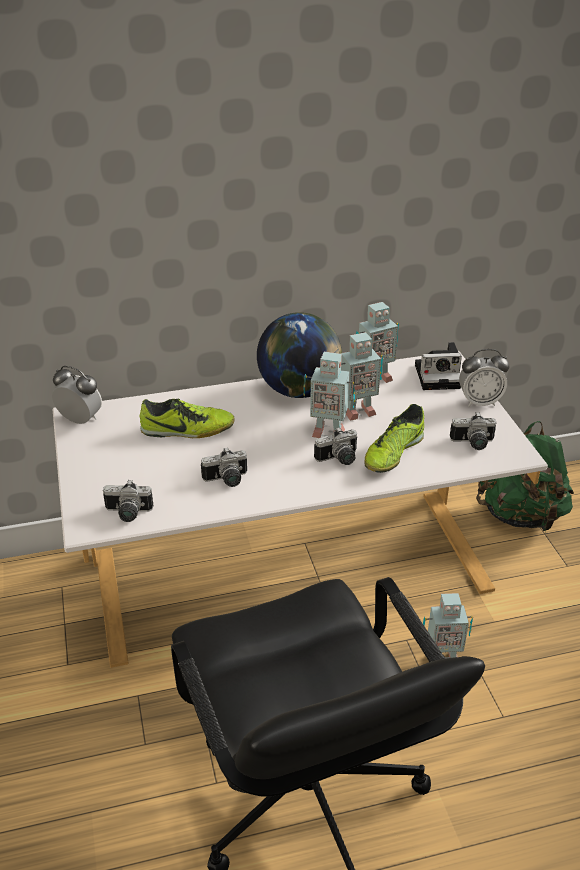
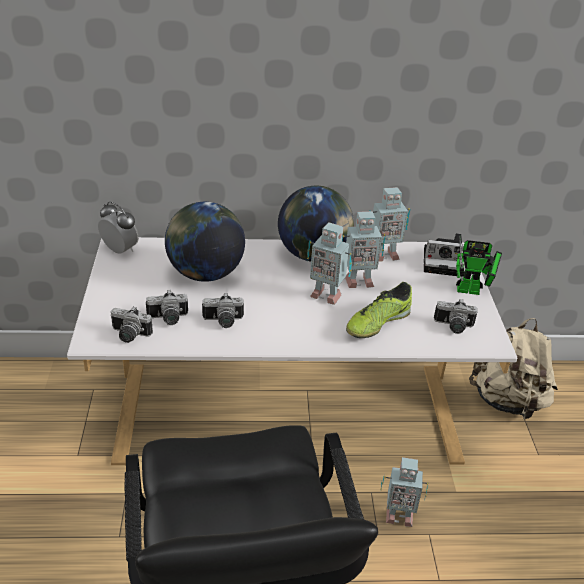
camera: 10 degrees right, 0 degrees up
shoe [140,398,235,438] -> globe [165,202,245,282]
camera [314,428,358,465] -> camera moved to [146,290,188,325]
alarm clock [459,349,510,407] -> toy robot [456,236,502,295]
green backpack [476,421,574,533] -> beige backpack [469,318,558,419]

